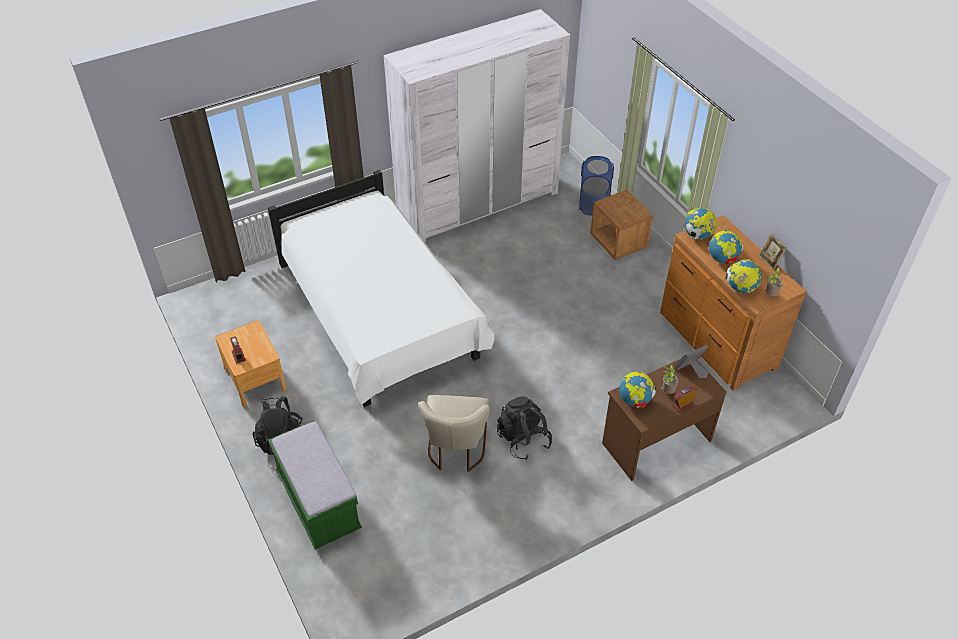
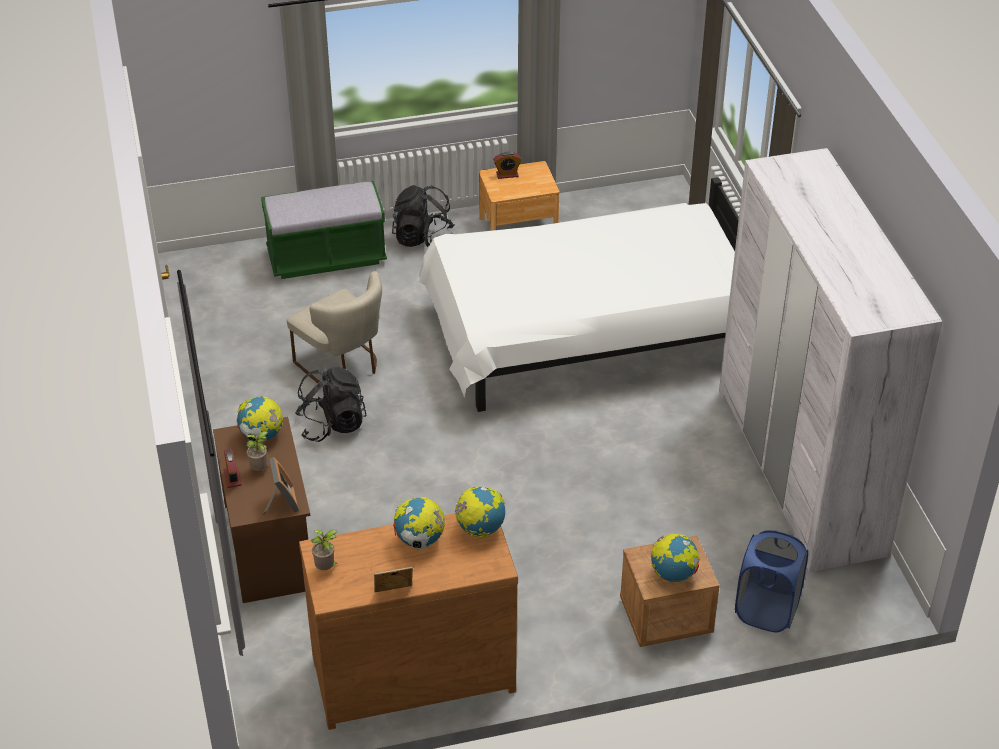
camera: 105 degrees right, 5 degrees down
beige chair [418,395,490,472] -> beige chair turned 150 degrees counterclockwise [286,271,382,383]
globe [725,259,762,293] -> globe moved to [651,534,699,582]

